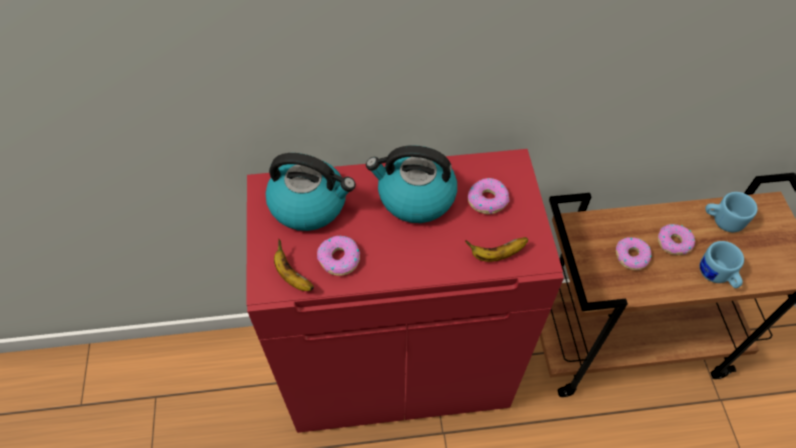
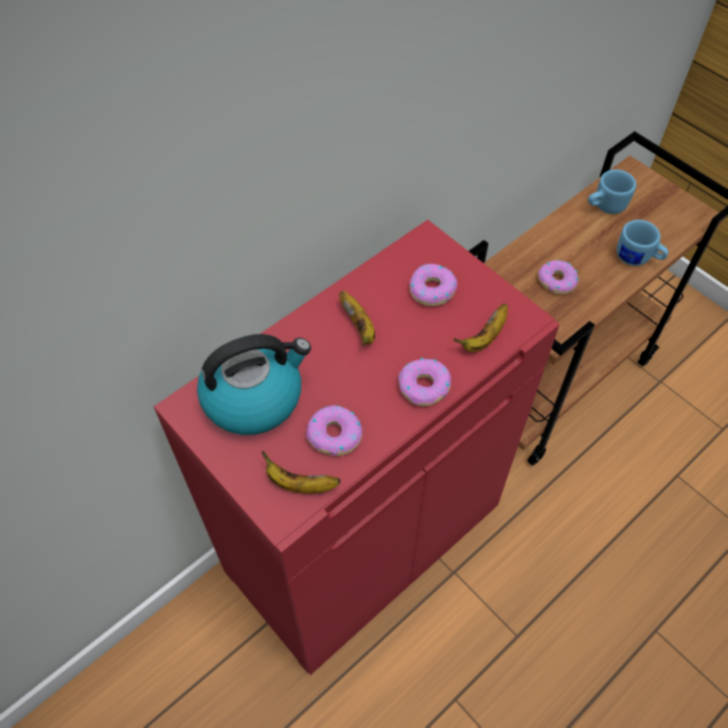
camera: 35 degrees left, 0 degrees up
kettle [366,145,457,223] -> banana [339,291,375,346]
donut [658,224,695,255] -> donut moved to [398,358,451,406]

